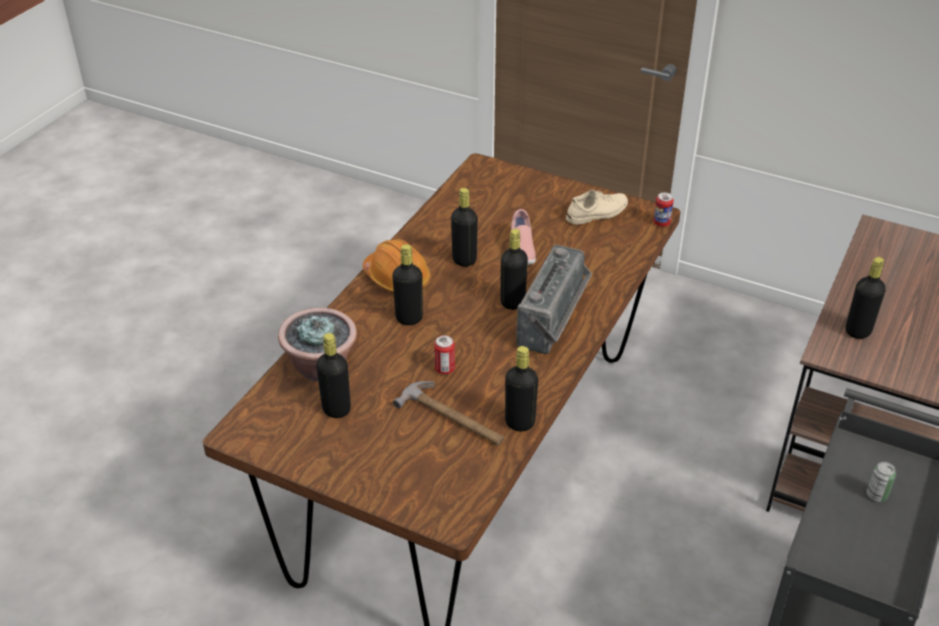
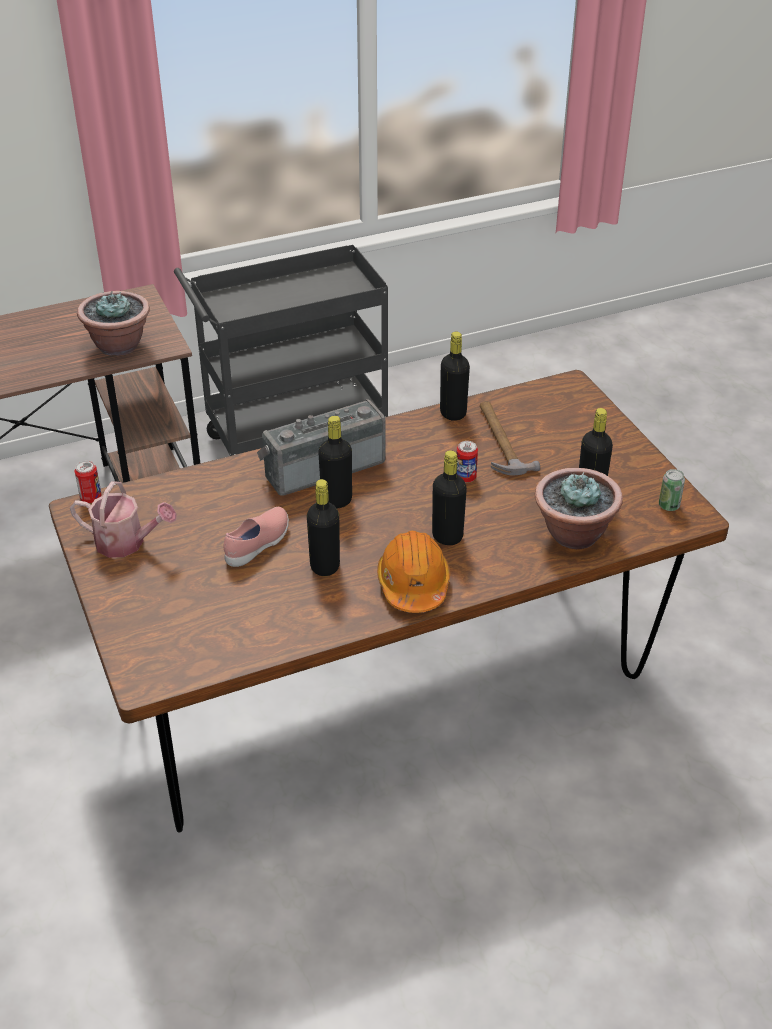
camera: 140 degrees left, 0 degrees up
beige shoe [566,190,628,225] -> watering can [70,482,177,558]
black bottle [845,257,886,339] -> potted plant [77,291,150,356]
can [866,462,896,502] -> can moved to [659,469,685,511]

